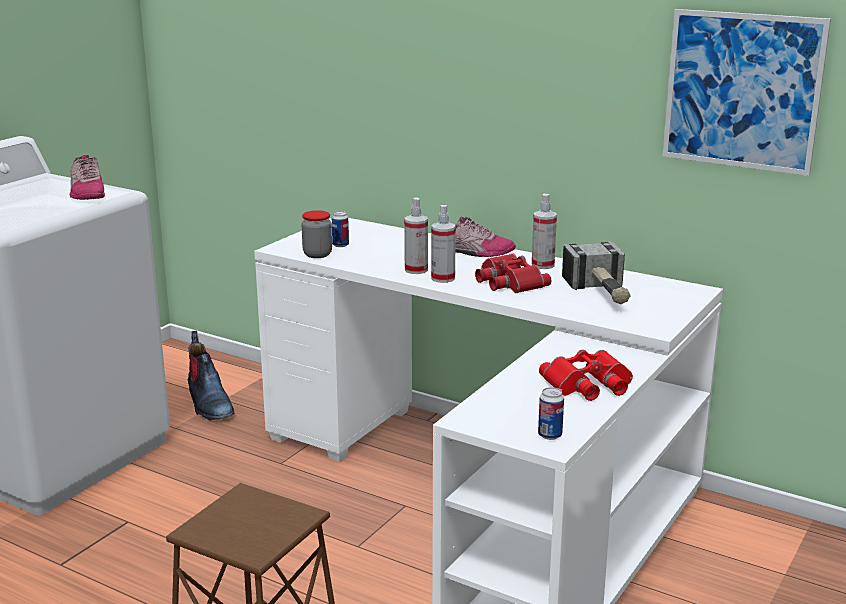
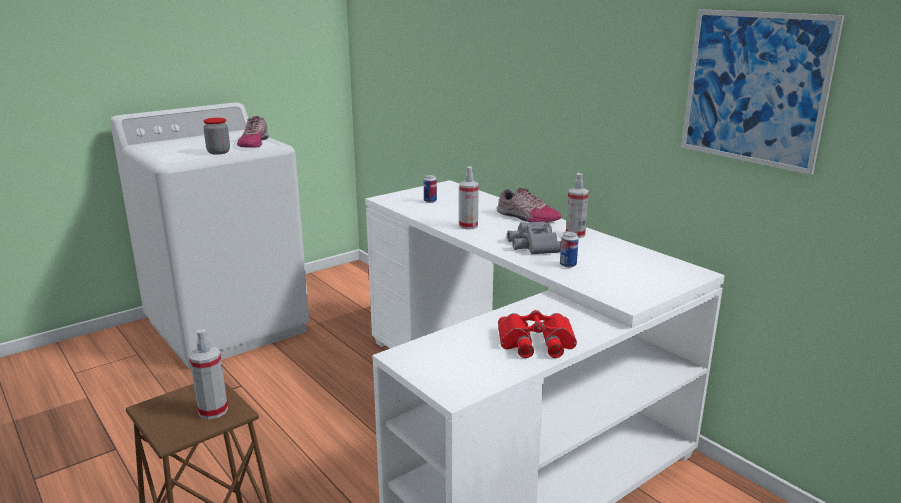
camera: 20 degrees right, 0 degrees up
boot [188,331,234,421] -> none
jar [302,210,332,258] -> jar moved to [203,118,230,155]
spray bottle [431,205,456,283] -> spray bottle moved to [189,329,228,419]
red binoculars [475,254,551,293] -> grey binoculars [507,221,561,254]
can [538,387,564,440] -> can moved to [560,231,579,268]
hammer [562,241,631,304] -> none

